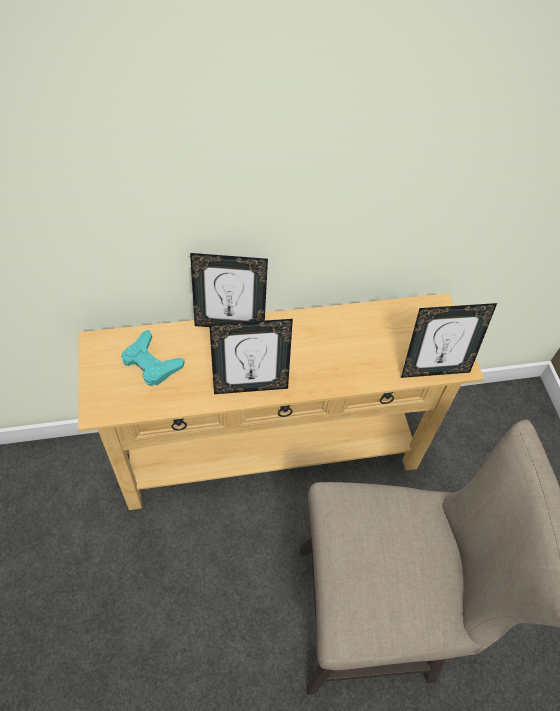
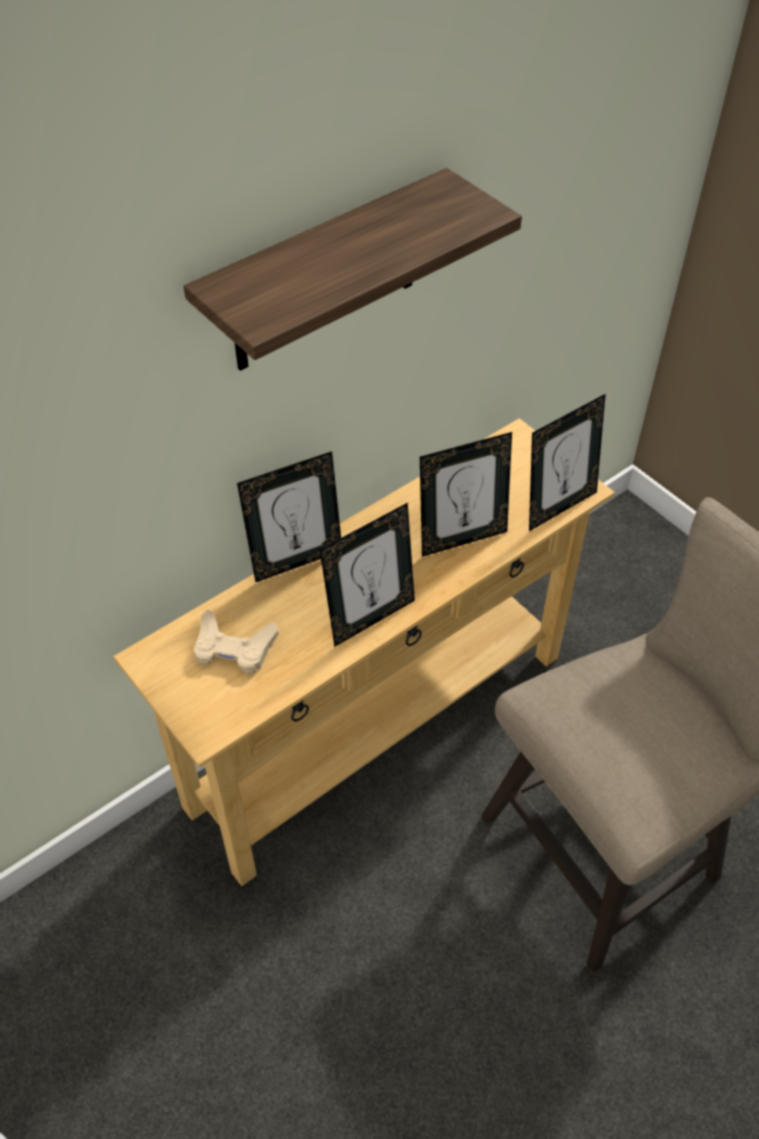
camera: 25 degrees left, 5 degrees down
turquoise game controller [121,330,185,386] -> beige game controller [194,609,278,674]
none -> shelf [183,168,522,371]
none -> picture frame [420,432,512,557]

